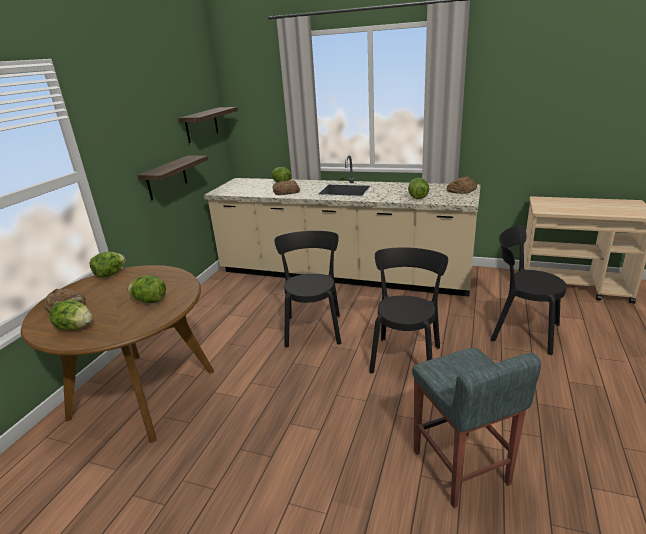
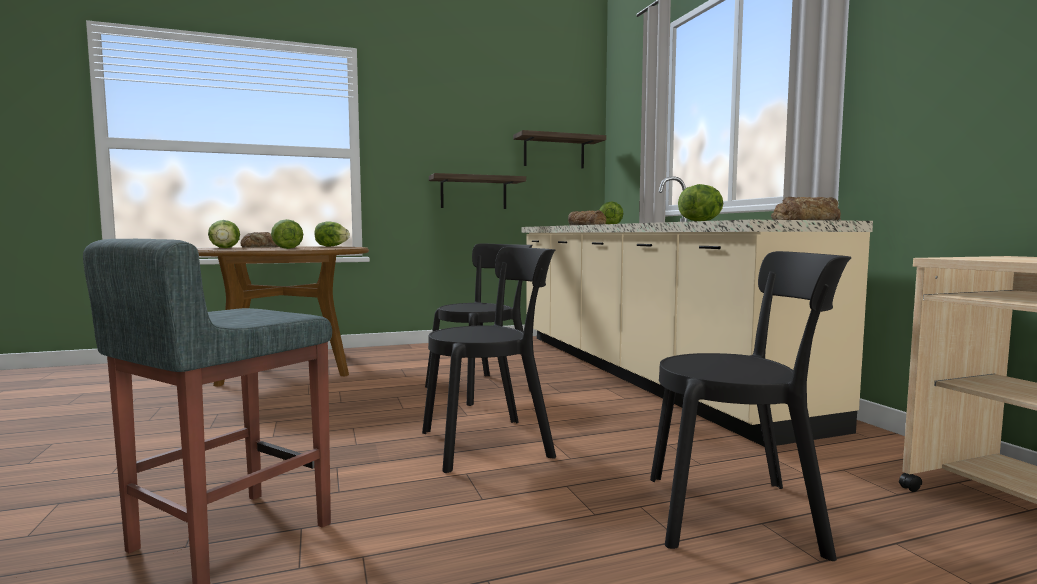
camera: 50 degrees right, 20 degrees down
black chair [491,225,567,355] -> black chair turned 105 degrees clockwise [650,251,852,561]

